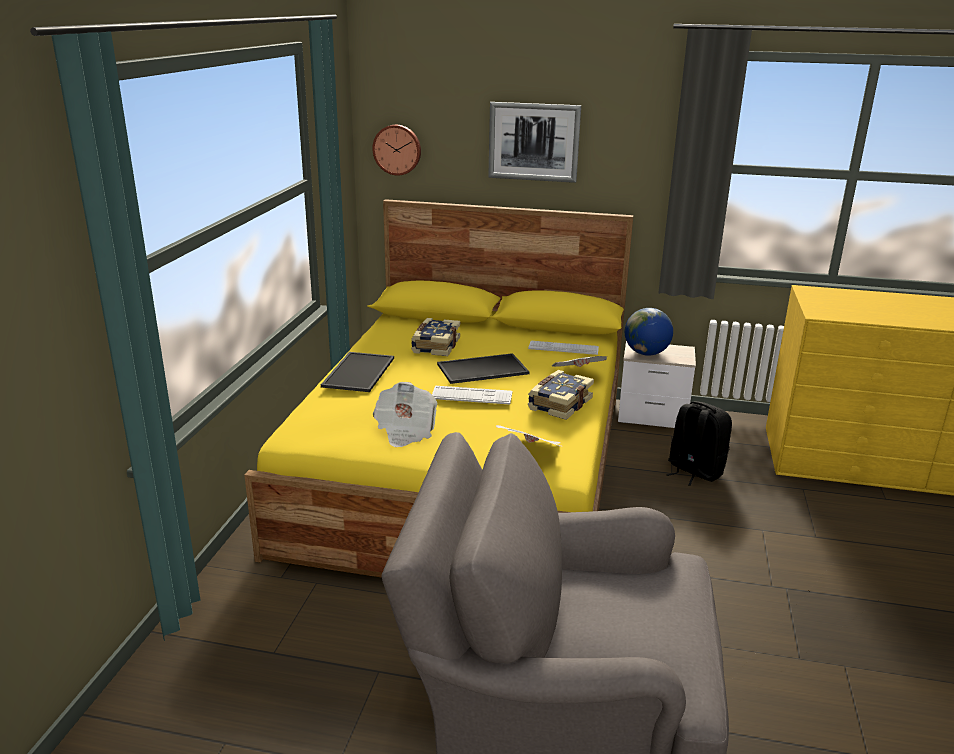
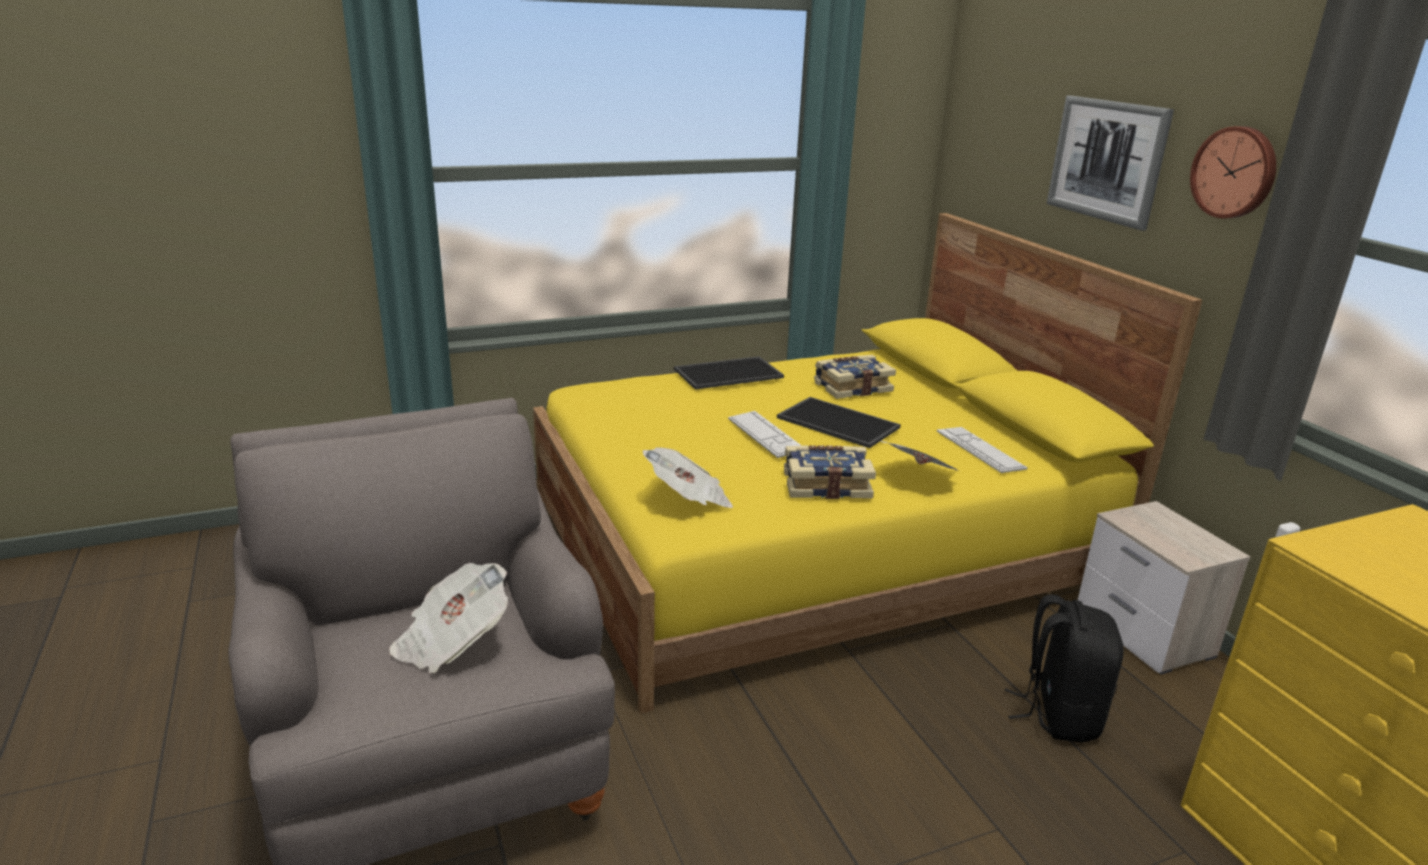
camera: 55 degrees right, 0 degrees up
wall clock [372,125,421,176] -> wall clock moved to [1190,126,1276,218]
newspaper [373,382,438,447] -> newspaper moved to [390,563,508,673]
globe [625,308,673,356] -> none

